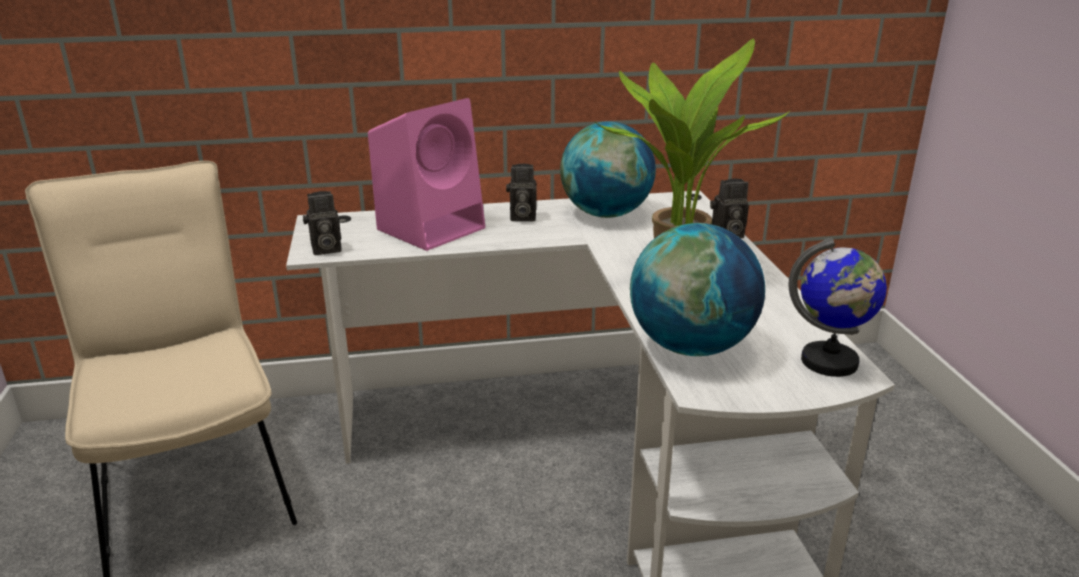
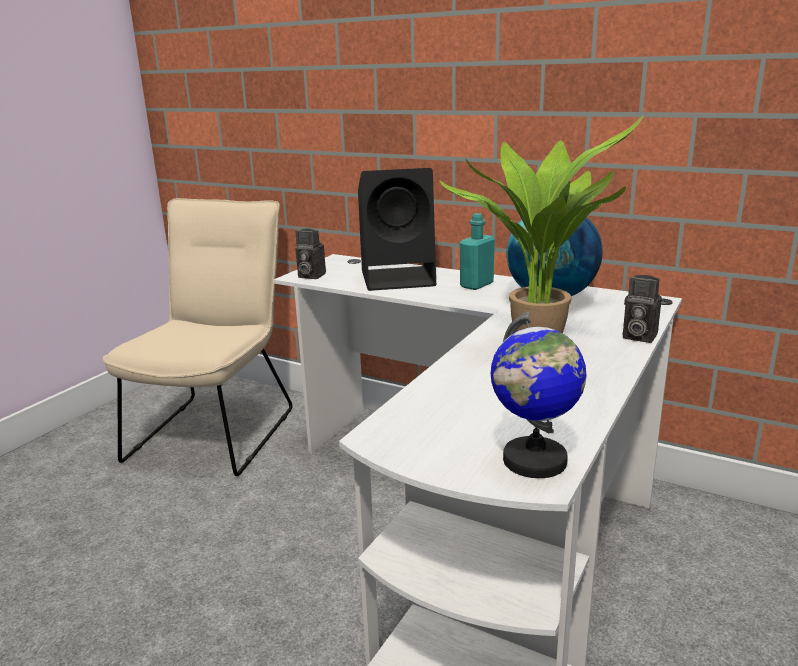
camera: 40 degrees right, 5 degrees down
pink speaker [368,98,485,251] -> black speaker [358,168,436,291]
camera [506,164,537,221] -> turquoise bottle [460,213,495,290]
globe [630,223,765,356] -> none

